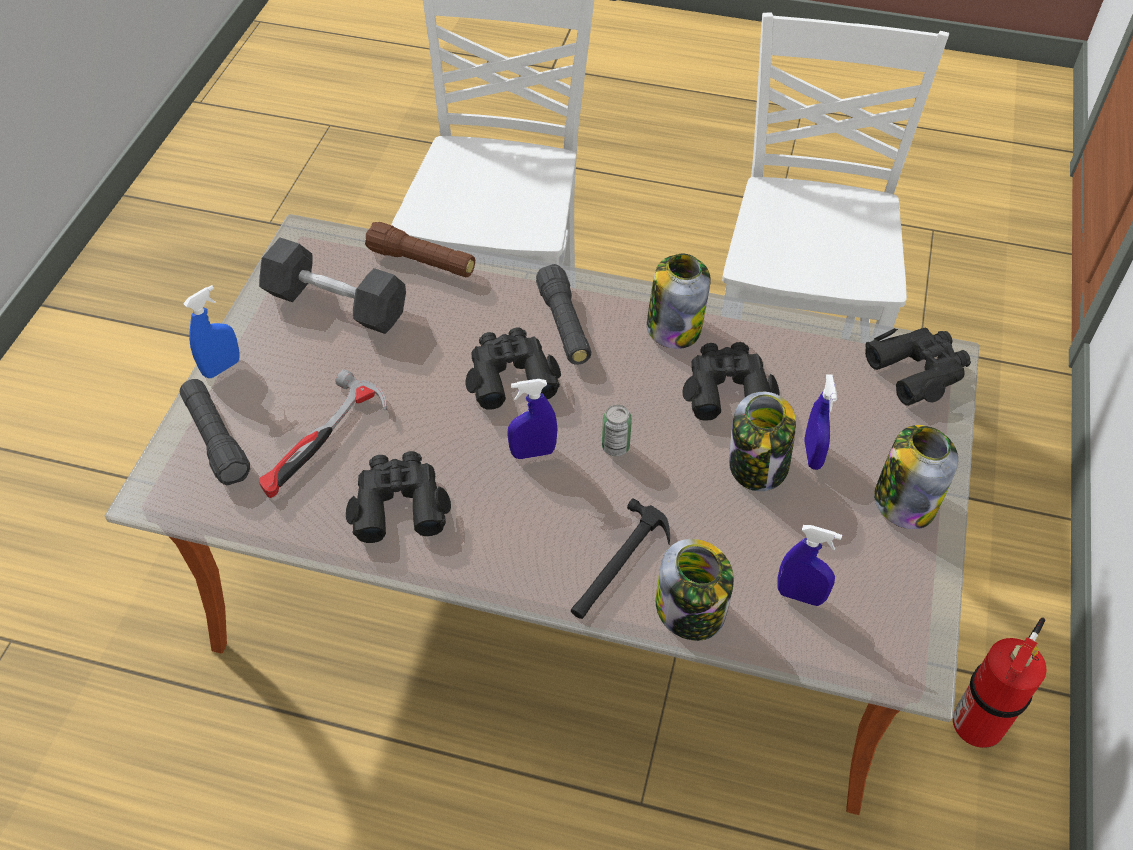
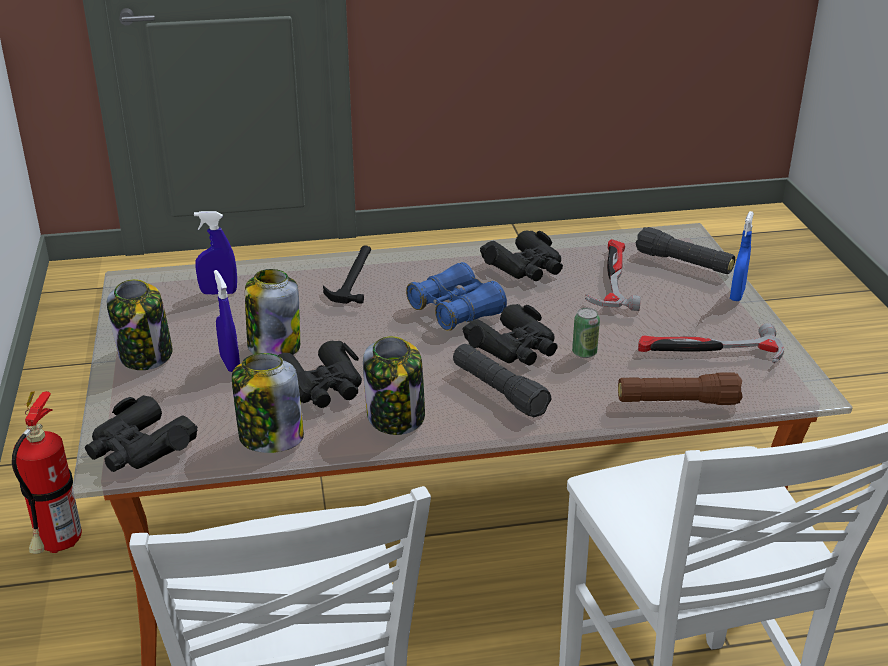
camera: 155 degrees right, 20 degrees down
black dumbbell [259,237,406,334] -> hammer [638,323,784,363]
blue spray bottle [507,379,558,459] -> blue binoculars [406,262,507,331]
can [602,405,632,456] -> can moved to [572,308,600,358]
jar [656,539,734,641] -> jar moved to [232,353,304,453]

